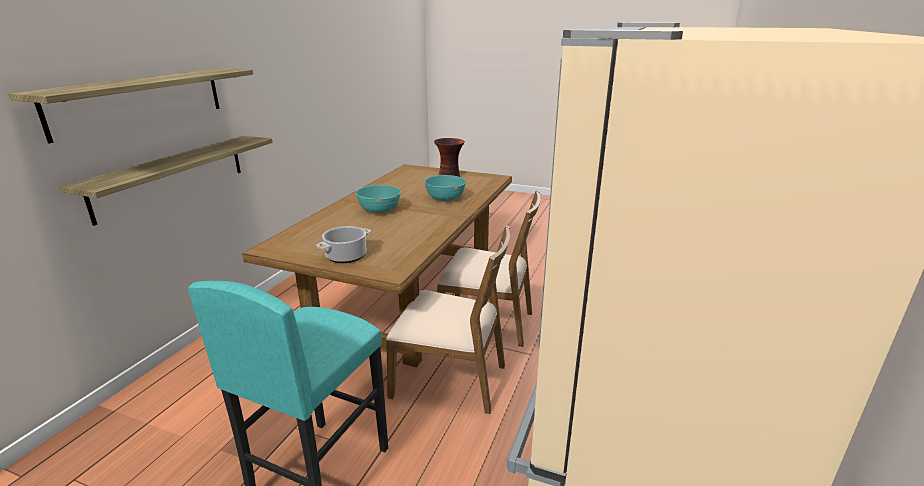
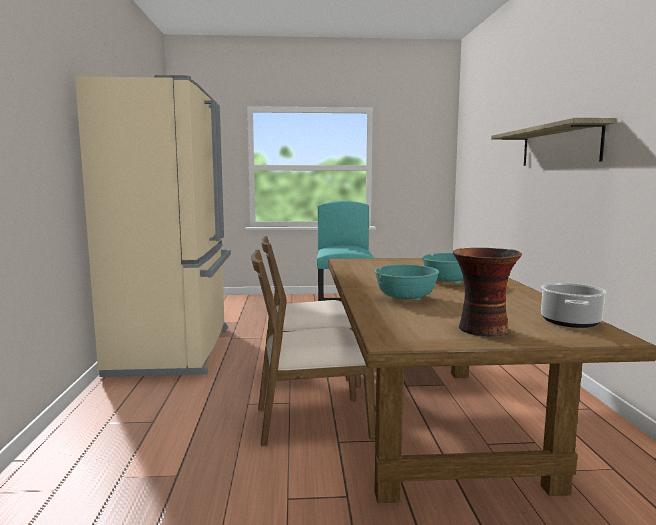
camera: 155 degrees right, 15 degrees down
shelf [60,136,273,226] -> none
cooking pot [316,226,371,263] -> cooking pot moved to [541,283,607,328]

